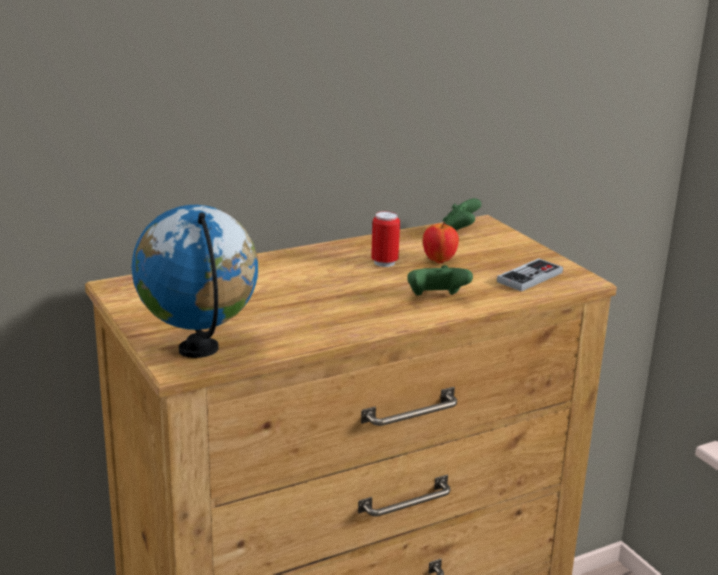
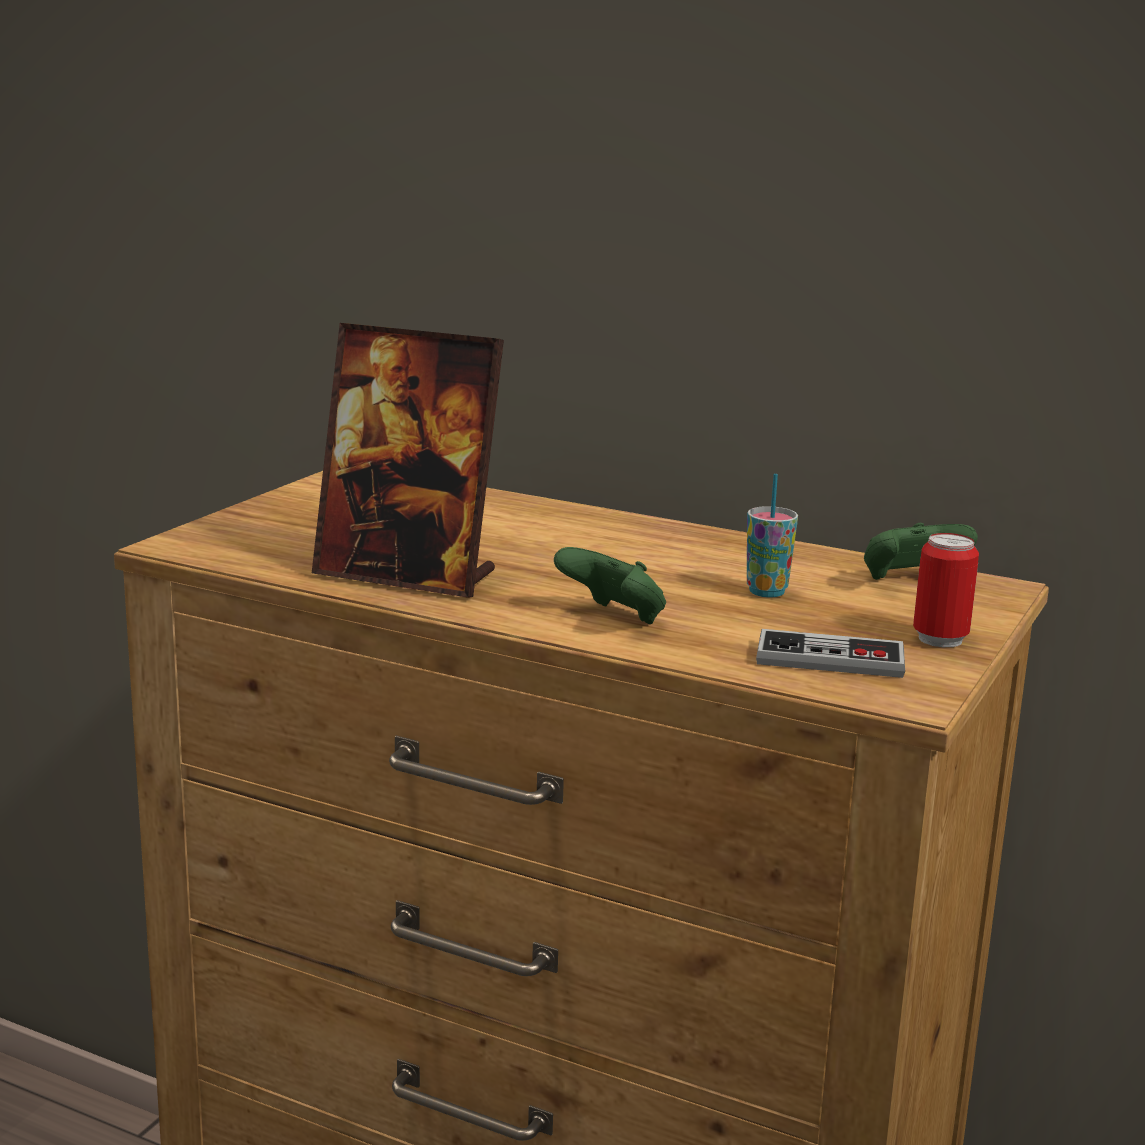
camera: 55 degrees right, 5 degrees down
globe [132,205,258,358] -> none
can [371,211,400,267] -> can moved to [913,533,979,648]
apple [423,222,459,263] -> cup [747,474,798,597]
none -> picture frame [312,323,504,598]

